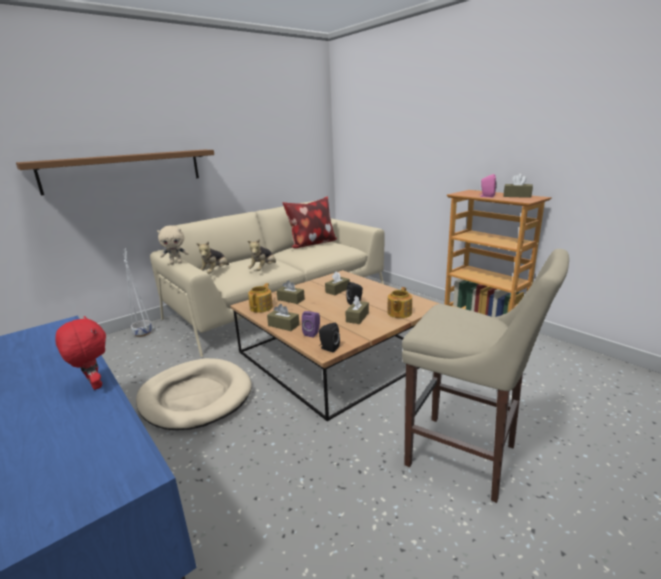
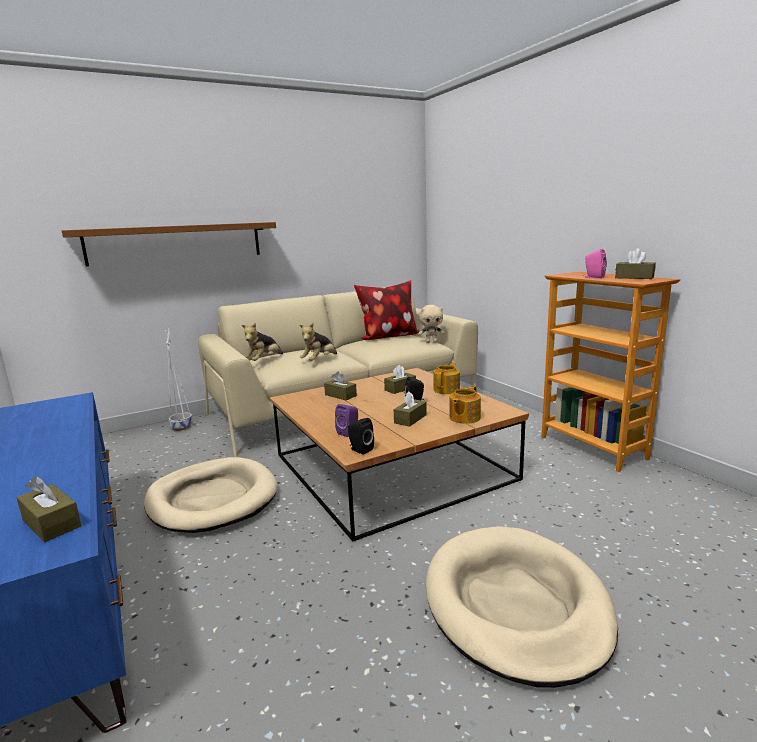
camera: 10 degrees right, 5 degrees down
red plush toy [55,316,106,390] -> none
beige plush toy [157,225,189,264] -> beige plush toy moved to [418,305,444,343]
teapot [248,283,273,313] -> teapot moved to [433,363,460,394]
brown tissue box [267,304,299,331] -> brown tissue box moved to [17,476,82,542]
beige stool [402,249,569,503] -> beige dog bed [426,526,618,688]

